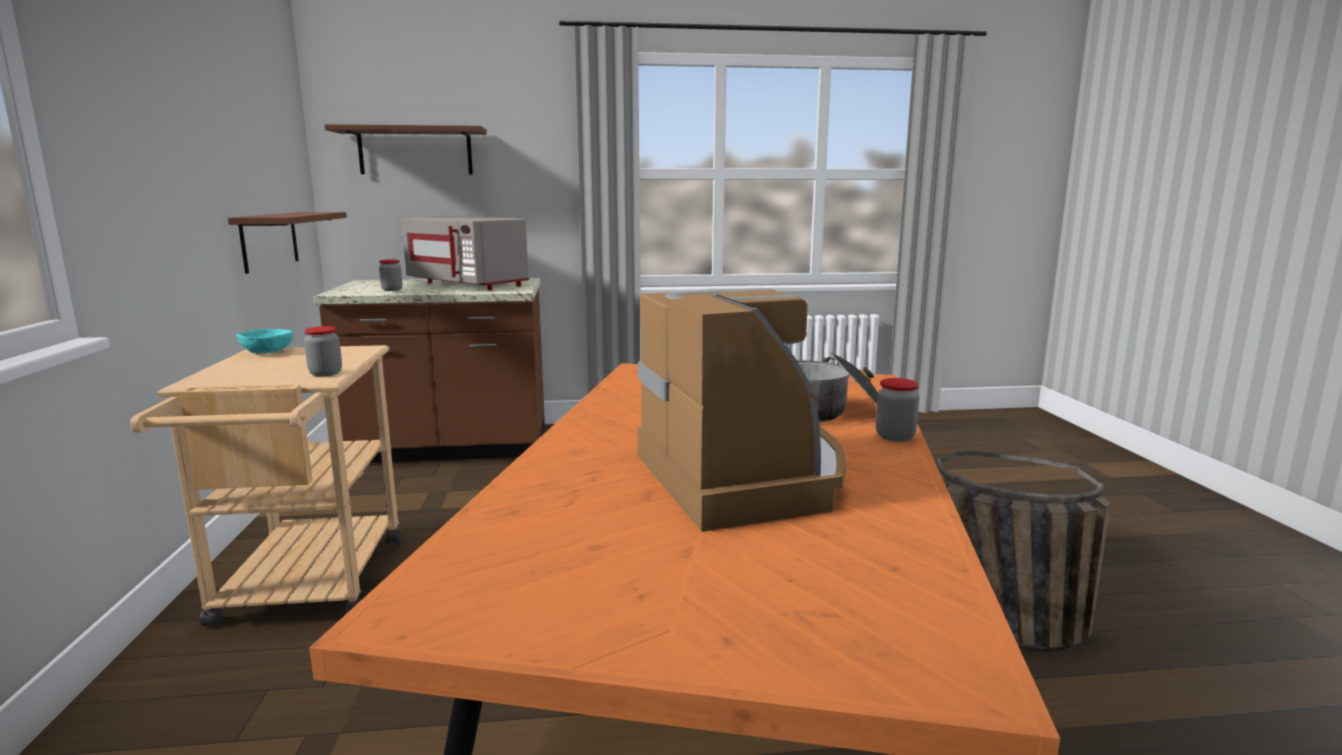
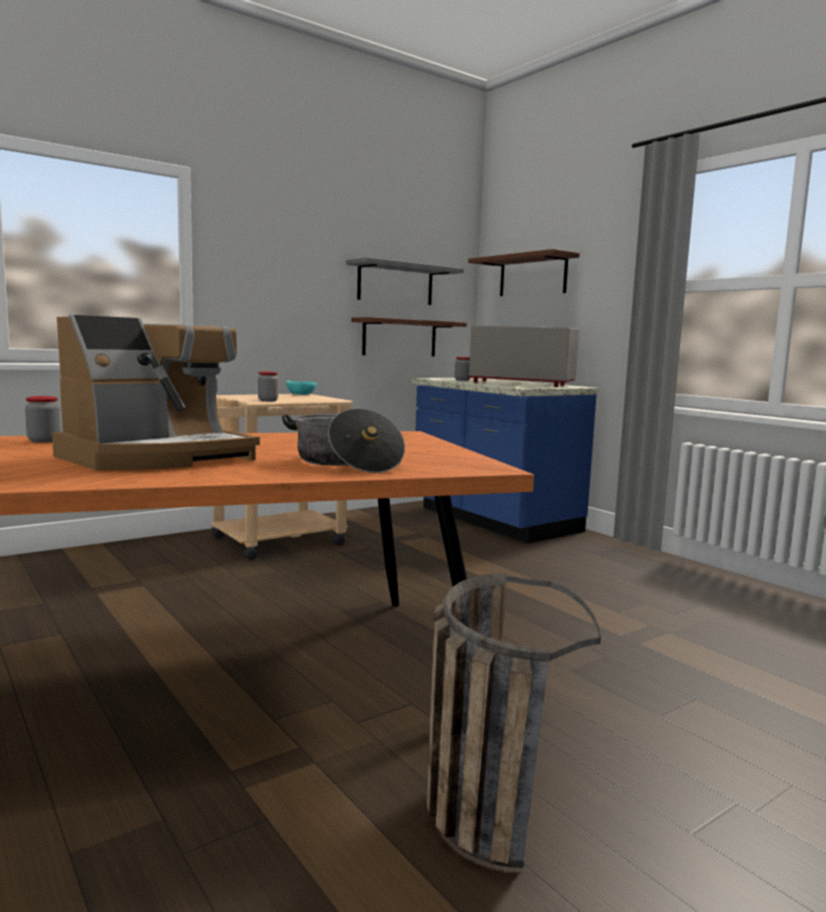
camera: 60 degrees right, 5 degrees down
brown counter [314,278,545,463] -> blue counter [412,378,598,543]
grey microwave [402,216,529,290] -> grey microwave turned 105 degrees clockwise [468,325,579,387]
jar [876,378,920,442] -> jar moved to [25,396,61,443]
none -> grey shelf [346,257,464,305]

